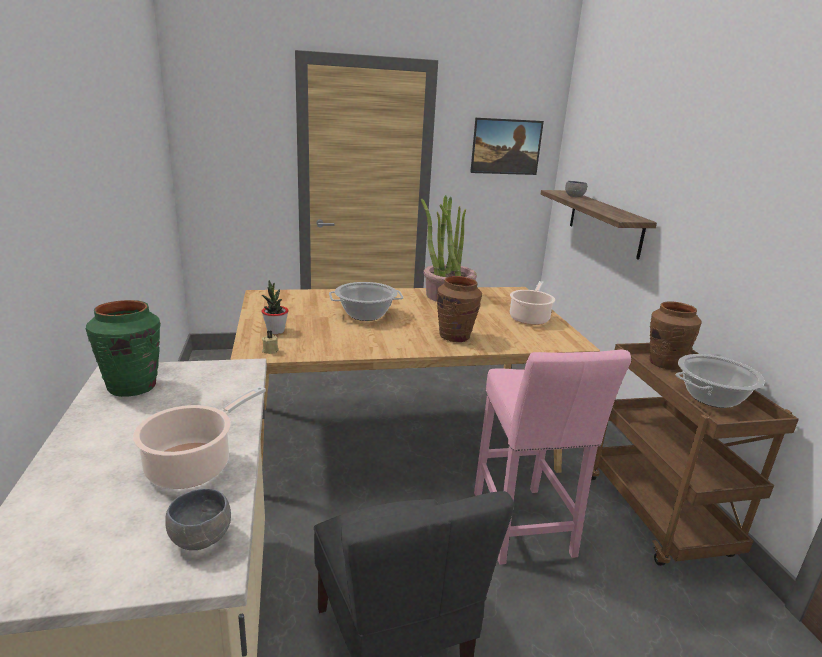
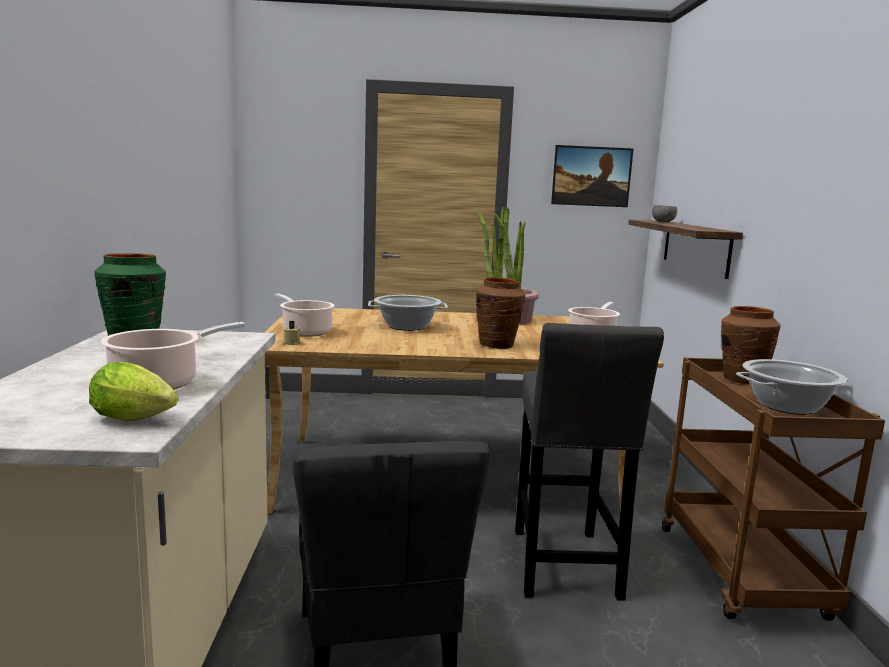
camera: 10 degrees right, 10 degrees down
grey bowl [165,489,231,550] -> lettuce [89,362,178,421]
potted plant [262,280,289,334] -> cooking pot [274,293,335,337]
pink stool [474,350,631,565] -> grey stool [515,323,664,601]

